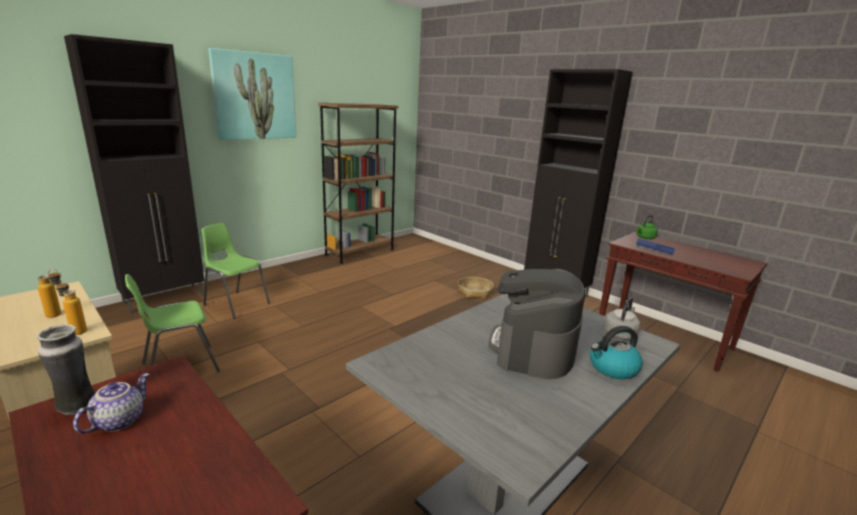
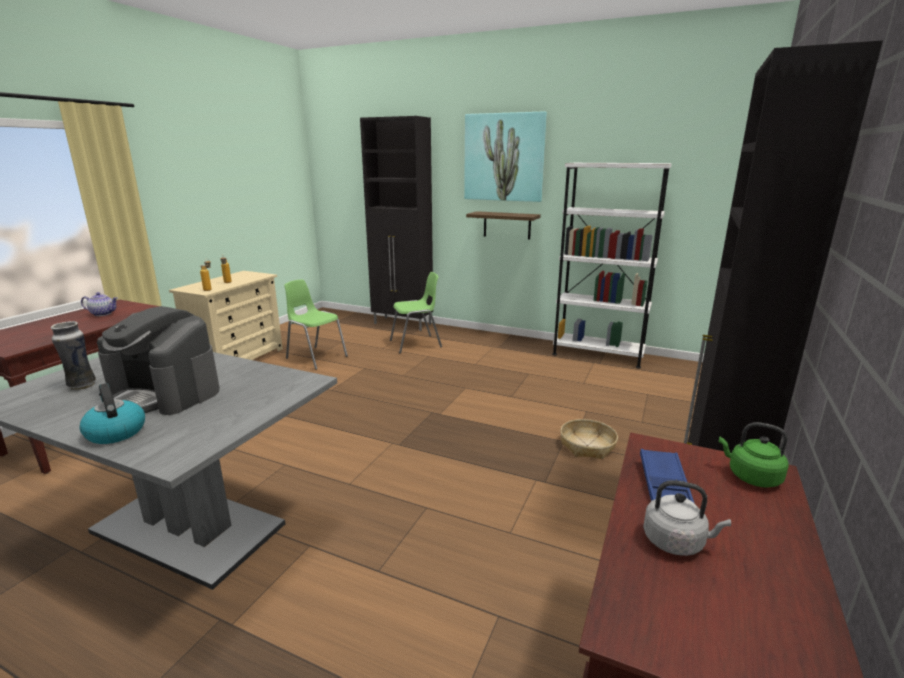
camera: 70 degrees right, 0 degrees up
vase [37,324,95,415] -> vase moved to [51,321,96,390]
green chair [201,223,270,319] -> green chair turned 60 degrees clockwise [390,272,442,354]
brown bookcase [318,103,398,264] -> white bookcase [552,163,672,369]
coffee machine [488,269,585,379] -> coffee machine turned 150 degrees counterclockwise [97,306,220,415]
grey kettle [604,297,641,340] -> grey kettle moved to [643,480,731,556]
none -> shelf [466,211,541,240]

